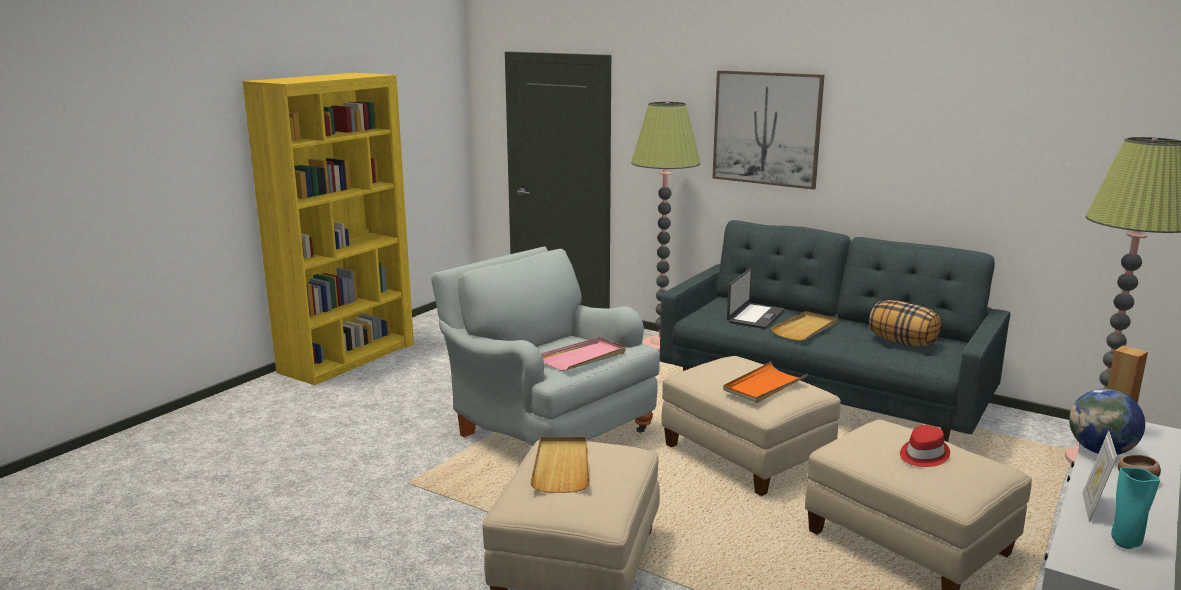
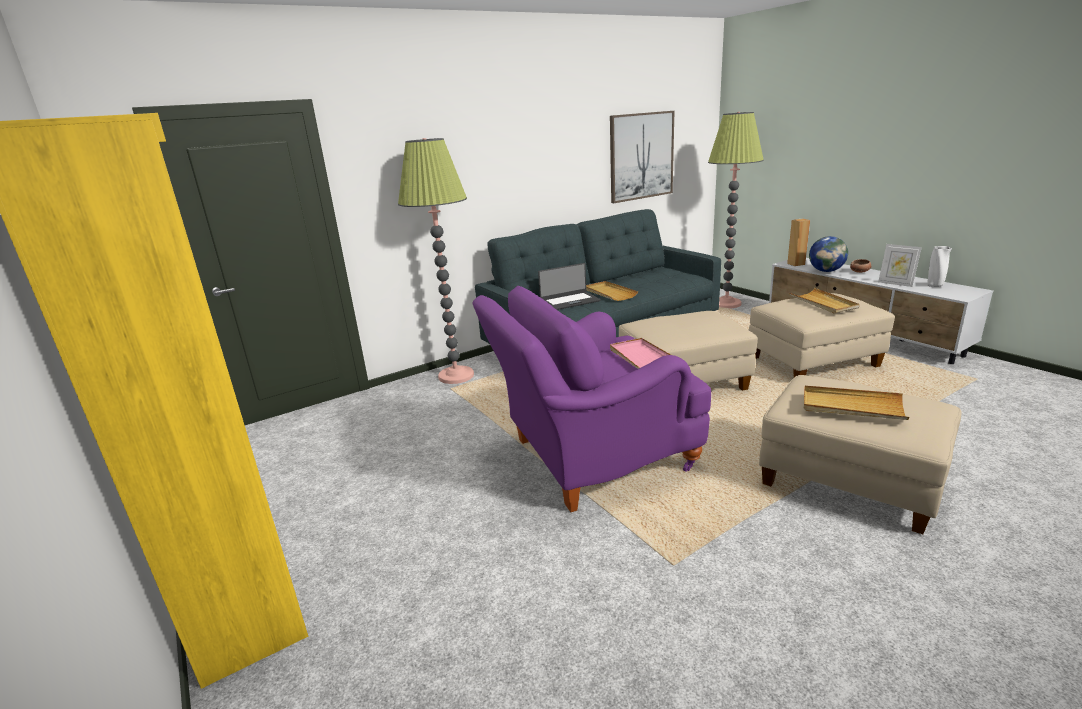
camera: 65 degrees left, 5 degrees up
grey armchair [431,246,660,446] -> purple armchair [472,286,711,512]
picture [712,70,824,190] -> picture moved to [610,111,674,203]
orange tray [723,362,808,403] -> none
laptop [727,268,785,329] -> laptop turned 105 degrees clockwise [538,263,600,310]
pillow [869,300,941,347] -> none
red hat [900,425,950,467] -> beige tray [789,288,860,314]
turquoise vase [1111,467,1160,549] -> white vase [927,246,952,287]

